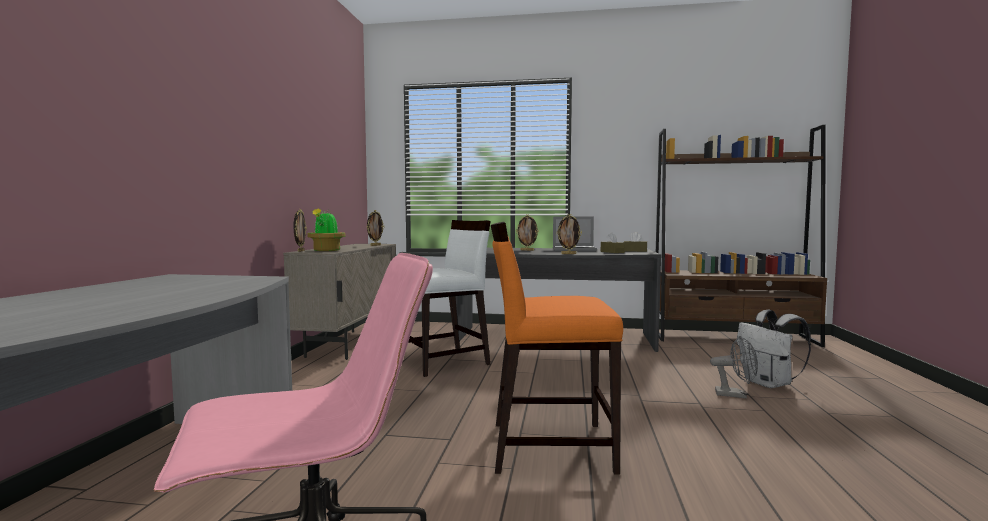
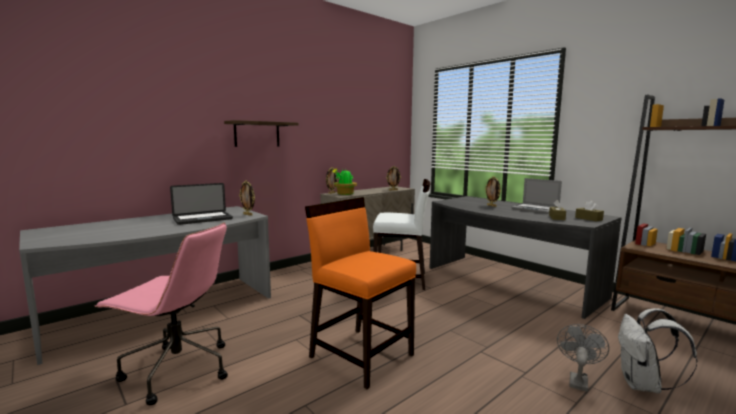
camera: 40 degrees right, 5 degrees up
picture frame [556,214,582,254] -> picture frame moved to [239,181,255,216]
grey fan [710,336,758,398] -> grey fan turned 120 degrees counterclockwise [557,324,609,392]
none -> laptop [170,183,233,225]
none -> shelf [224,120,299,147]

